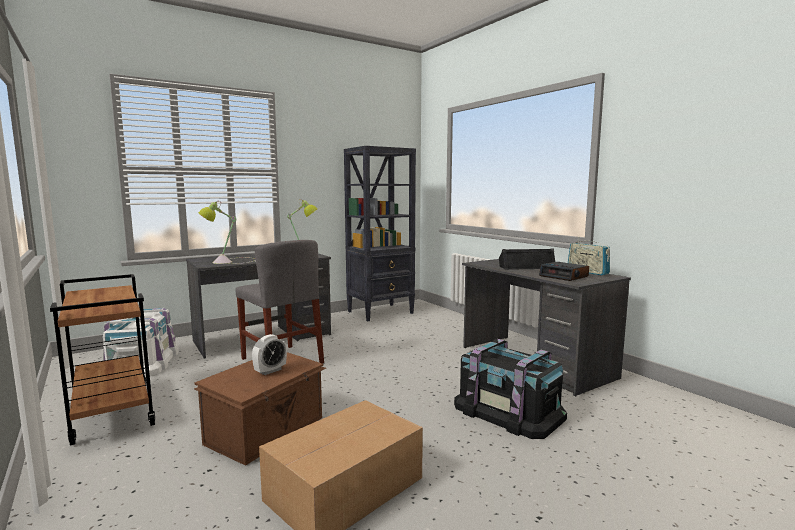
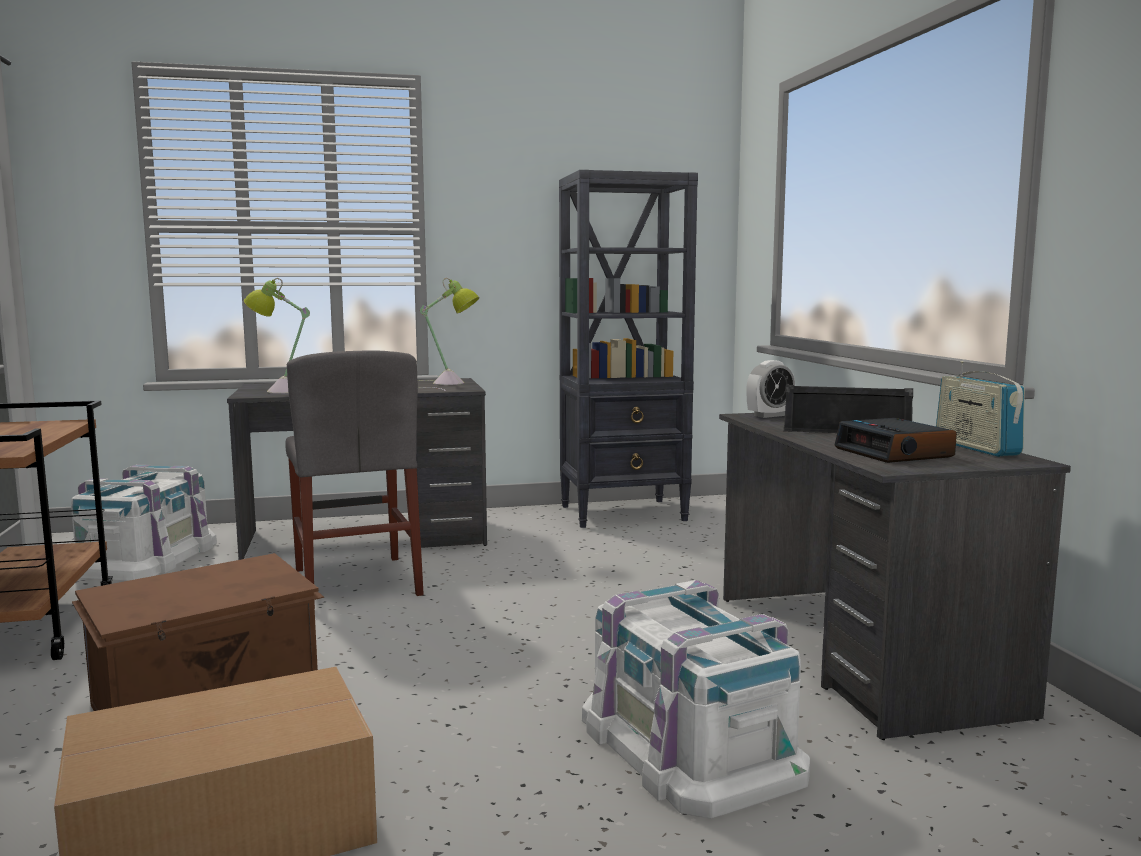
camera: 20 degrees right, 0 degrees up
alarm clock [252,334,287,375] -> alarm clock moved to [746,360,795,418]
black storage box [454,339,567,439] -> white storage box [582,580,810,819]

